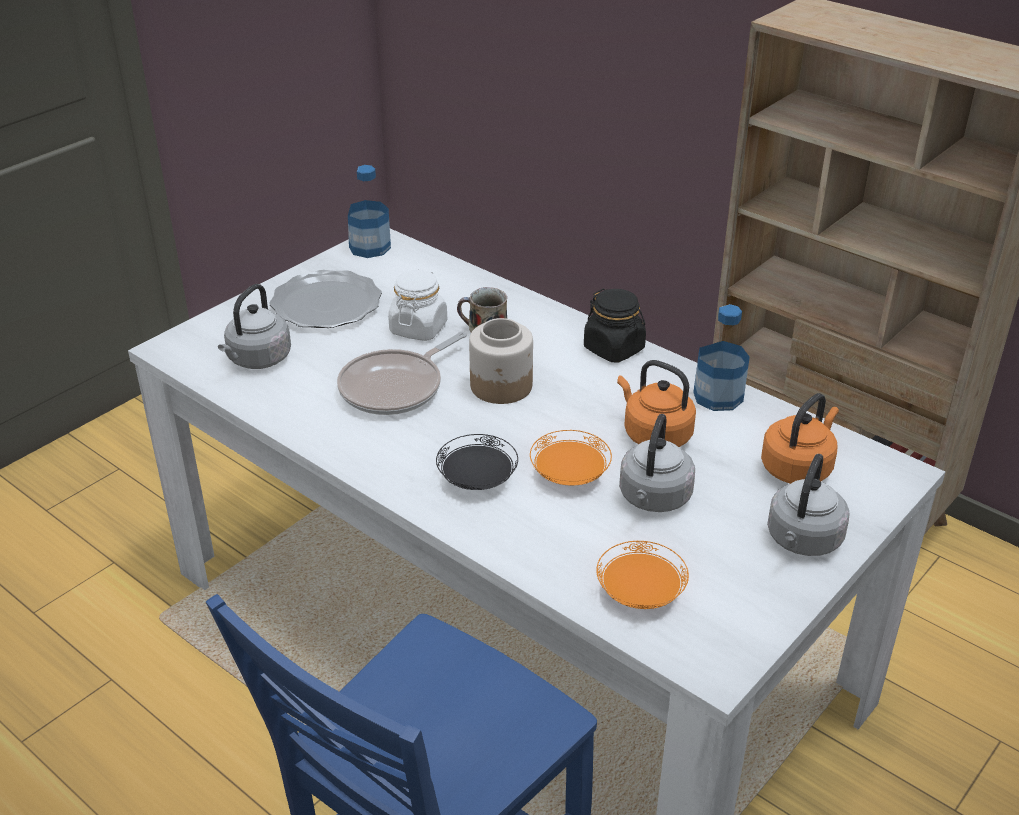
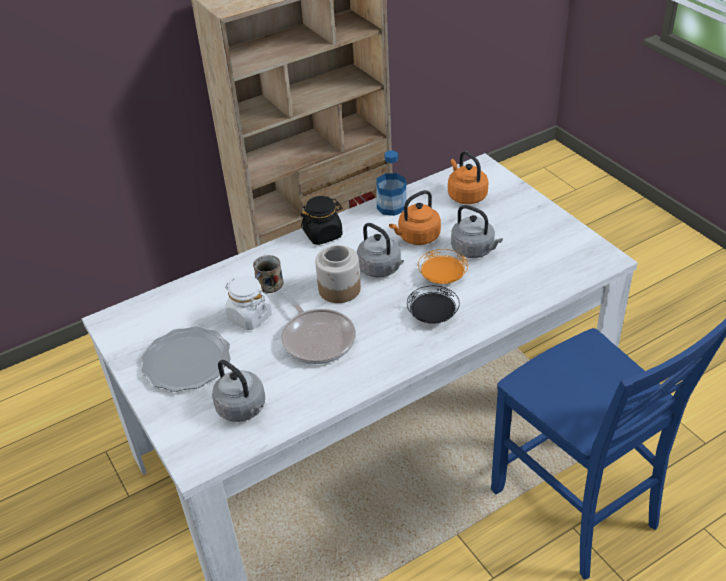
camera: 70 degrees left, 5 degrees up
bottle [348,165,391,258] -> none
orange plate [596,541,689,609] -> none
grey kettle [767,454,850,556] -> grey kettle moved to [357,223,404,277]

